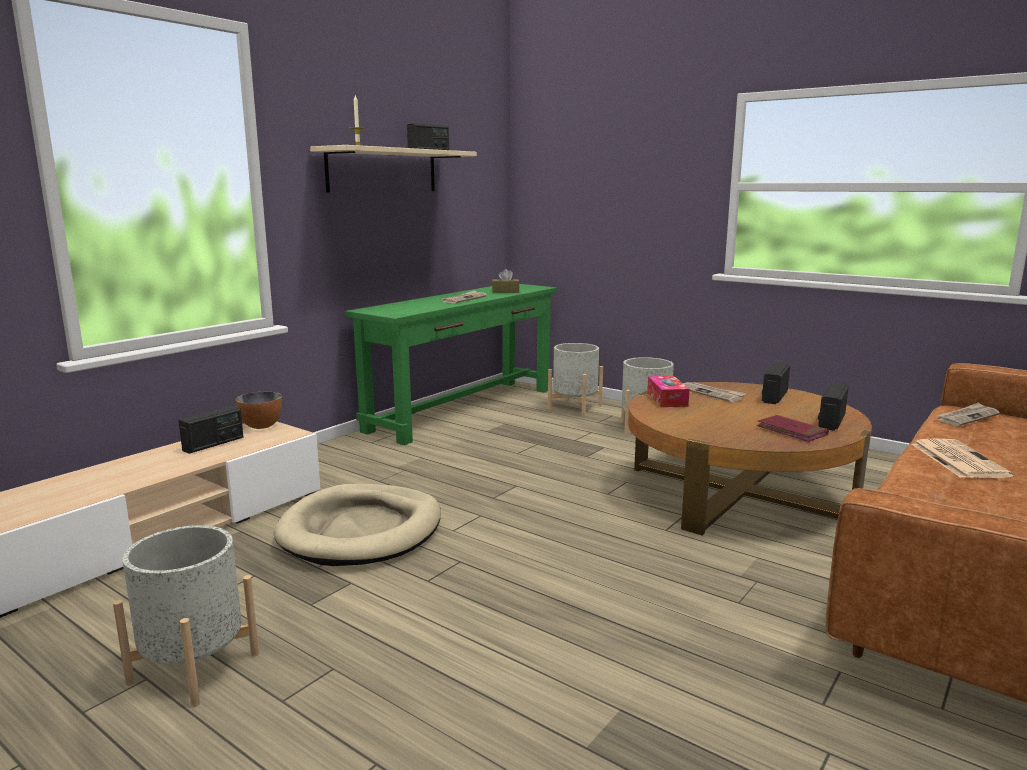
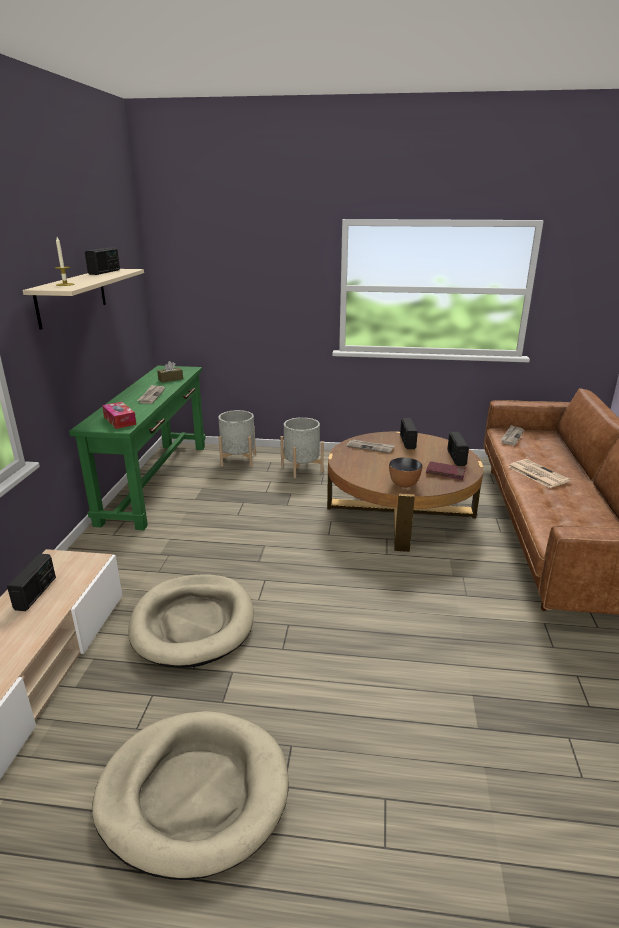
camera: 30 degrees left, 10 degrees up
grey planter [113,525,259,707] -> beige dog bed [92,711,289,880]
bowl [236,392,282,429] -> bowl moved to [389,457,423,488]
tissue box [647,376,689,407] -> tissue box moved to [102,402,137,429]

